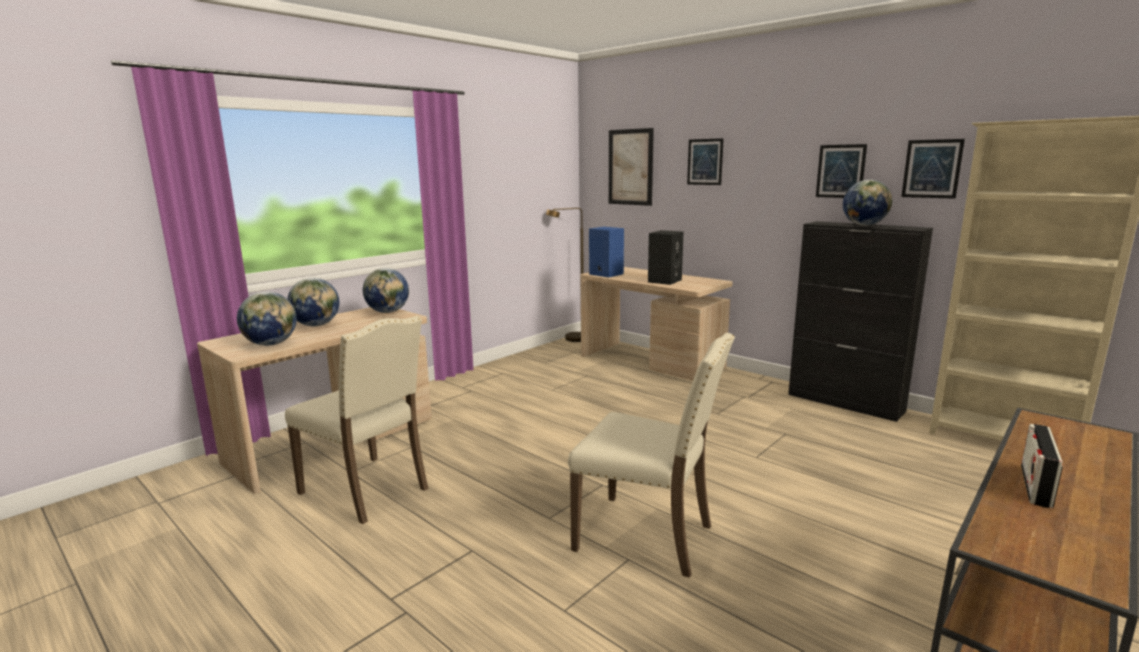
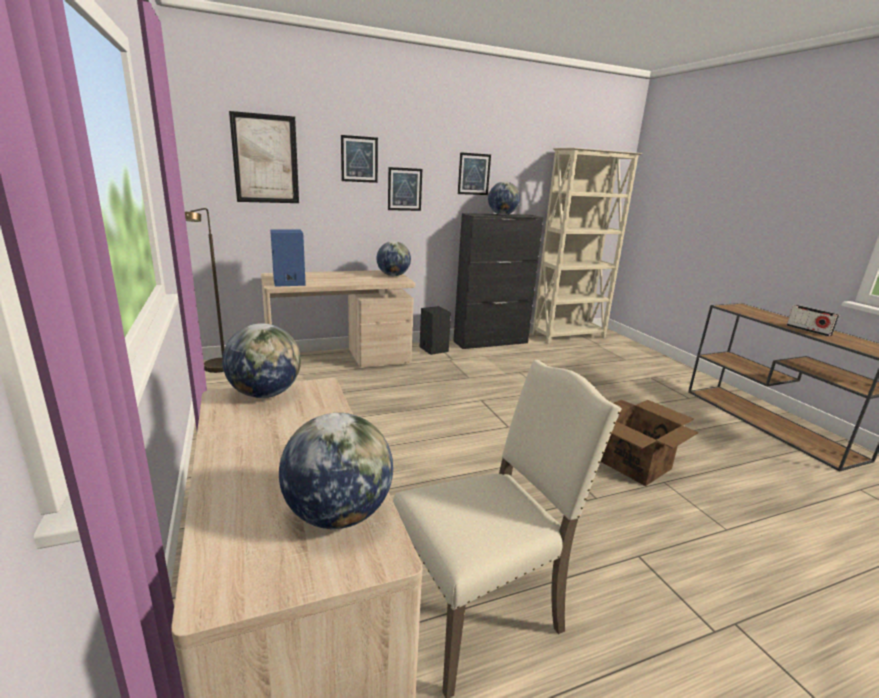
camera: 65 degrees left, 5 degrees up
globe [287,278,339,326] -> globe moved to [377,241,411,276]
beige chair [568,333,735,578] -> cardboard box [600,400,698,486]
black speaker [648,230,684,285] -> black speaker moved to [420,306,451,355]
picture [901,139,965,199] -> picture moved to [388,167,422,211]

